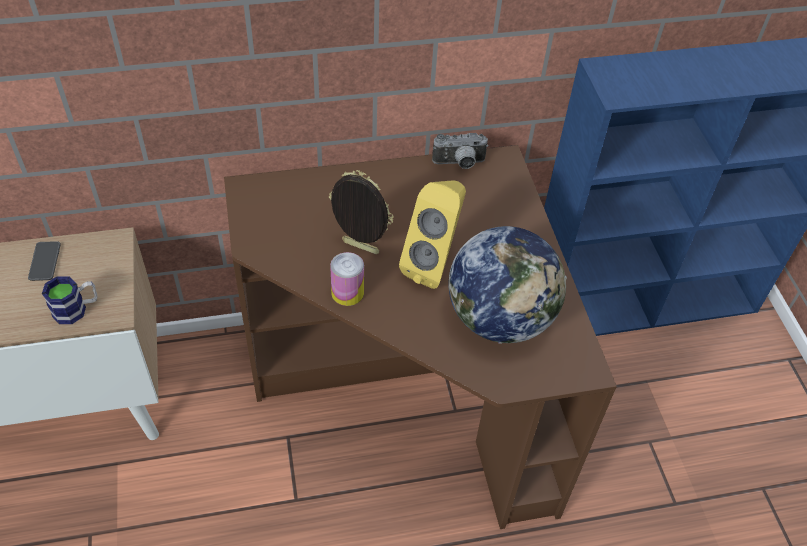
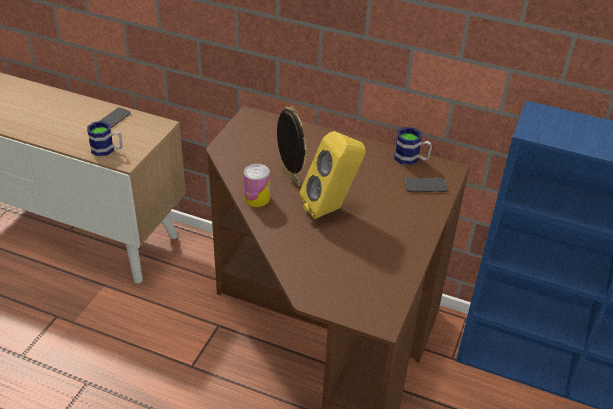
camera: 35 degrees right, 10 degrees down
camera [432,133,489,169] -> mug [394,127,432,165]
globe [449,226,567,344] -> none
none -> phone [405,178,448,192]

